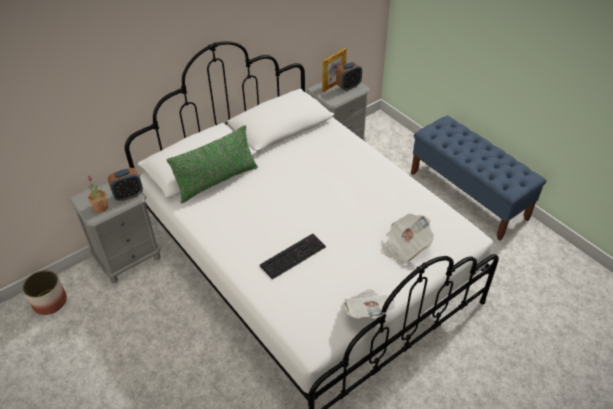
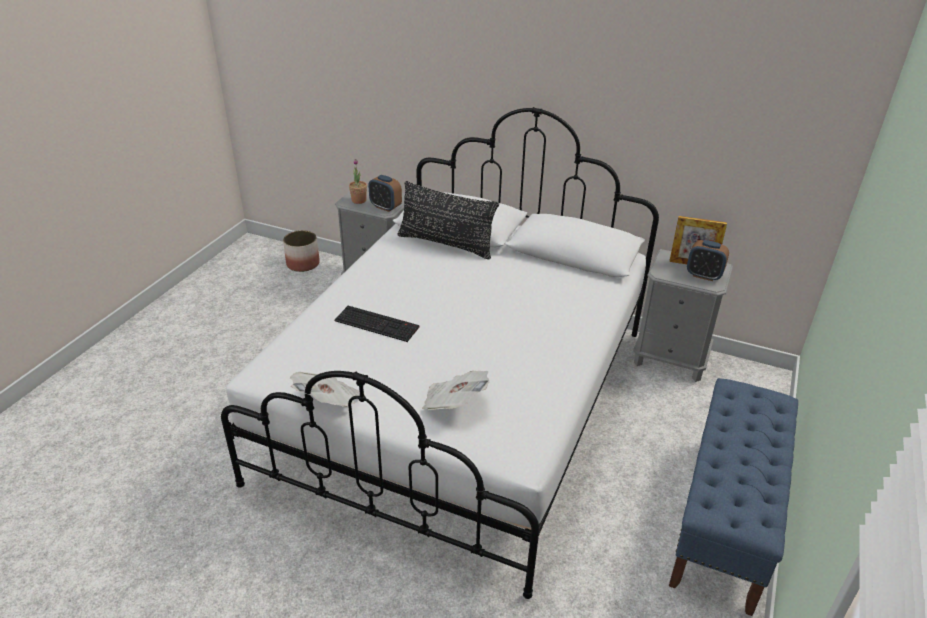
camera: 60 degrees right, 10 degrees down
green pillow [167,125,258,203] -> black pillow [397,181,499,259]

